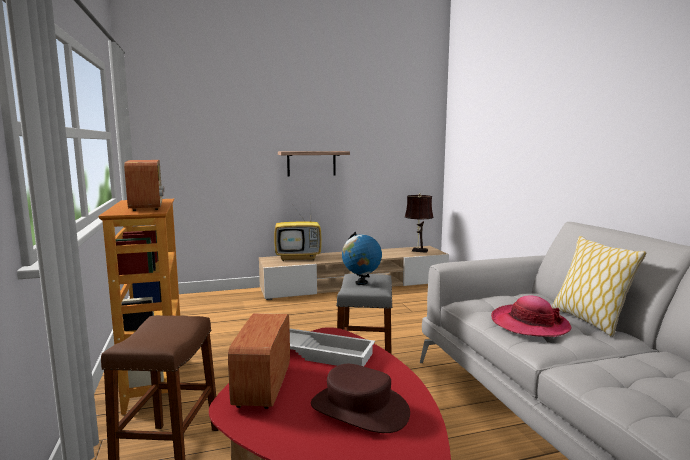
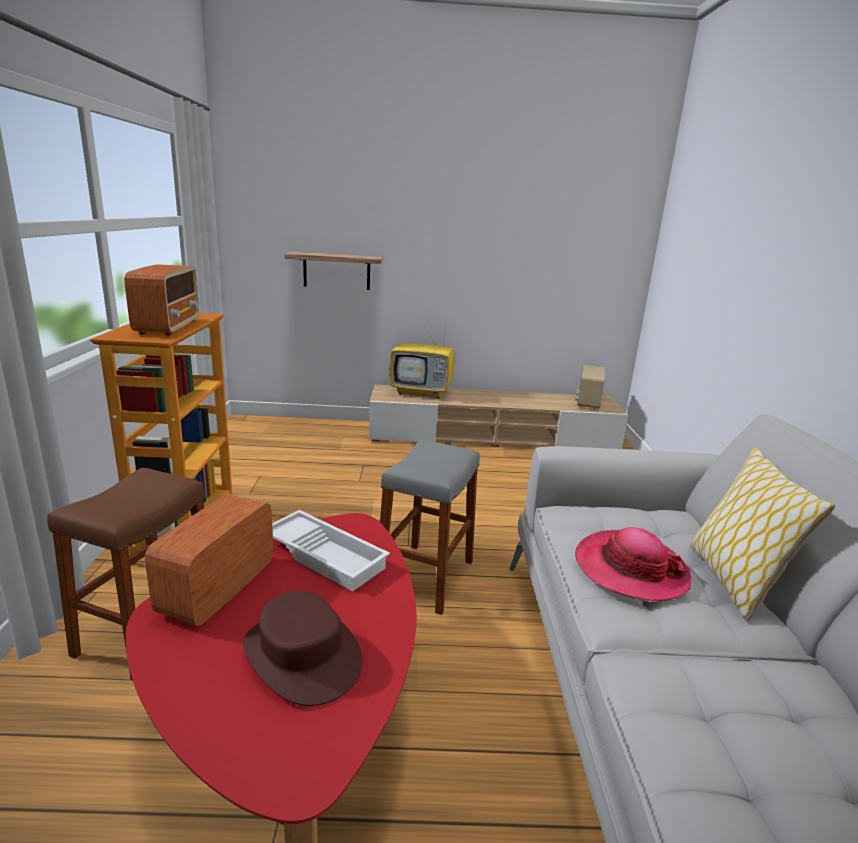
camera: 15 degrees right, 10 degrees up
shelf [278,151,350,176] -> shelf moved to [284,252,383,290]
globe [342,232,382,285] -> none
brown table lamp [405,193,434,253] -> radio [575,365,605,409]

